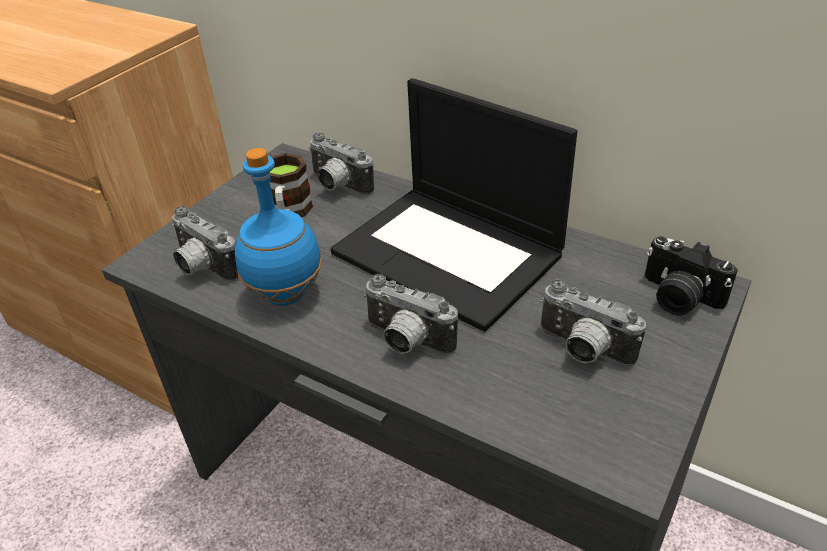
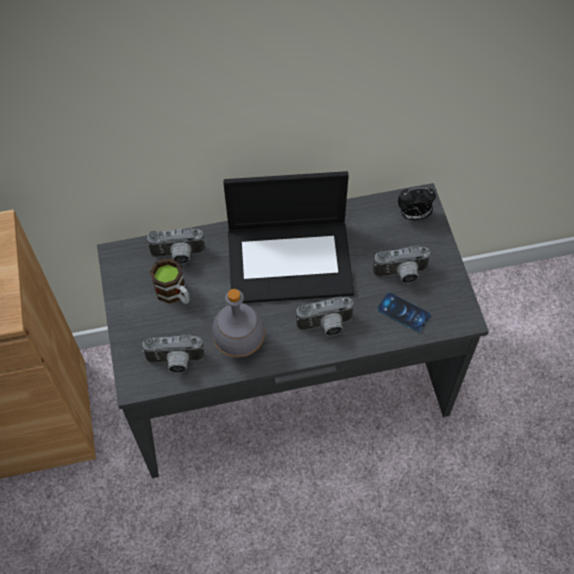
camera: 45 degrees left, 20 degrees up
blue bottle [235,148,322,305] -> grey bottle [212,289,265,357]
camera [645,236,738,315] -> alarm clock [398,188,436,220]
none -> phone [377,292,431,333]

